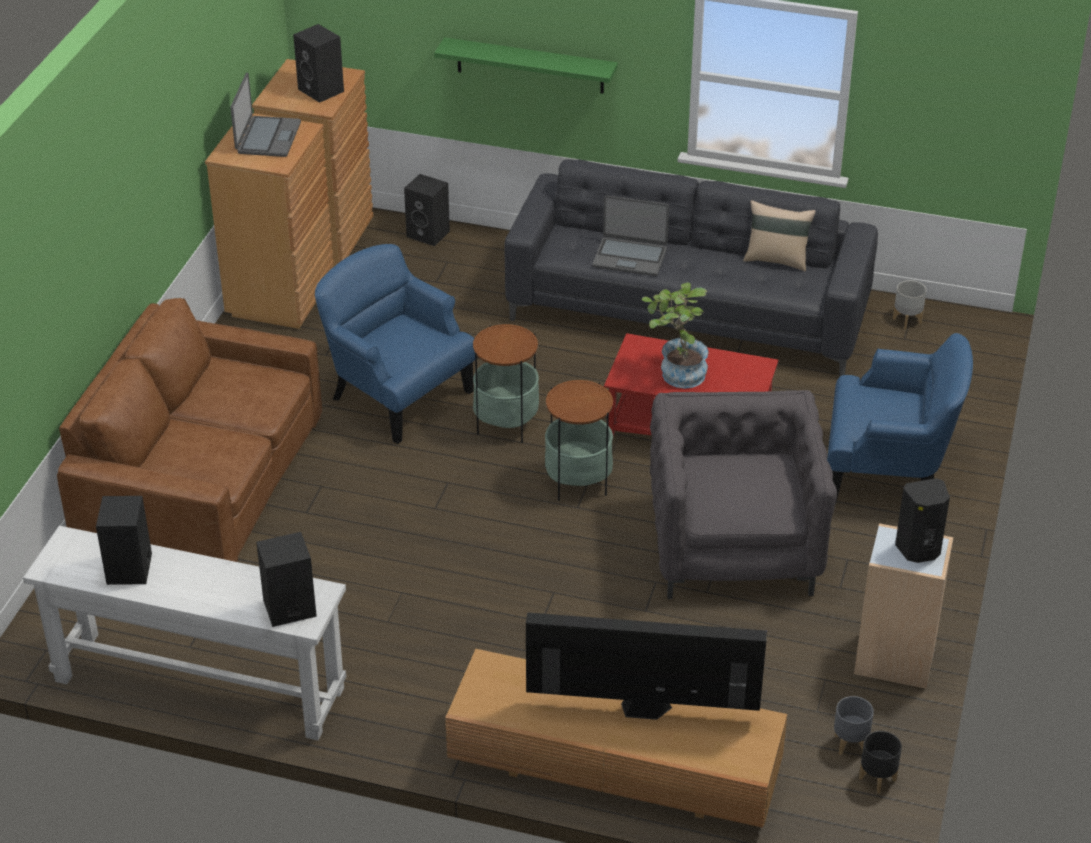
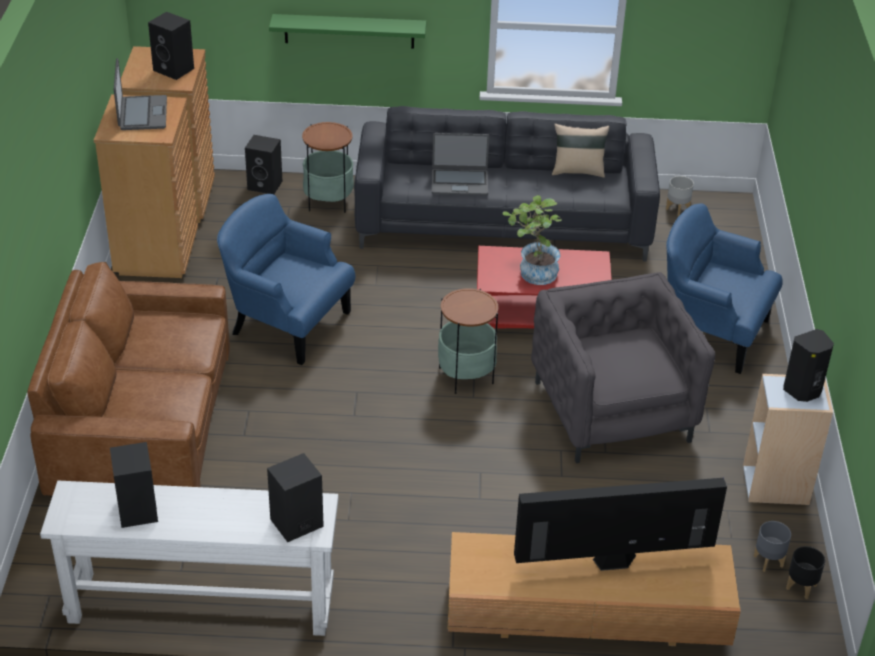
camera: 15 degrees left, 0 degrees up
side table [473,324,539,443] -> side table moved to [302,122,354,213]
blue armchair [827,333,973,502] -> blue armchair turned 150 degrees counterclockwise [666,203,783,374]

